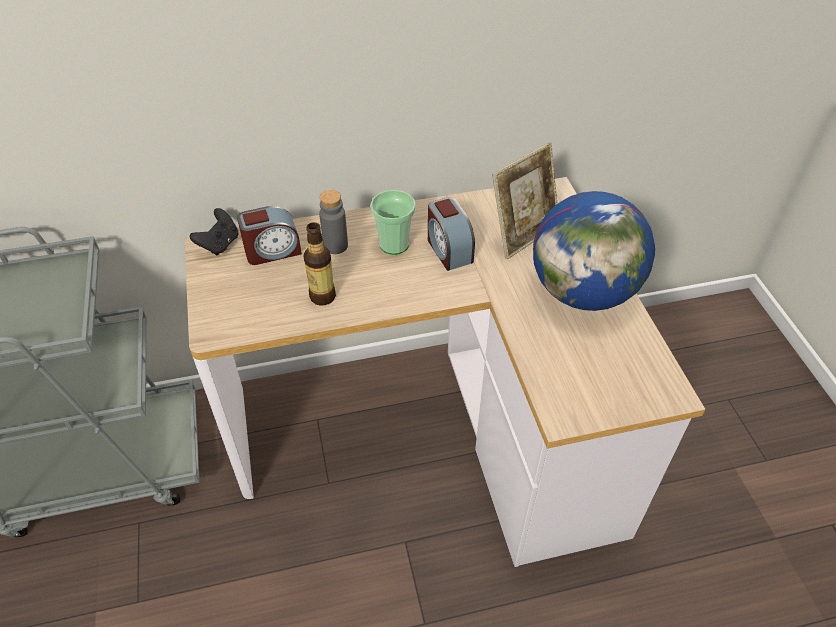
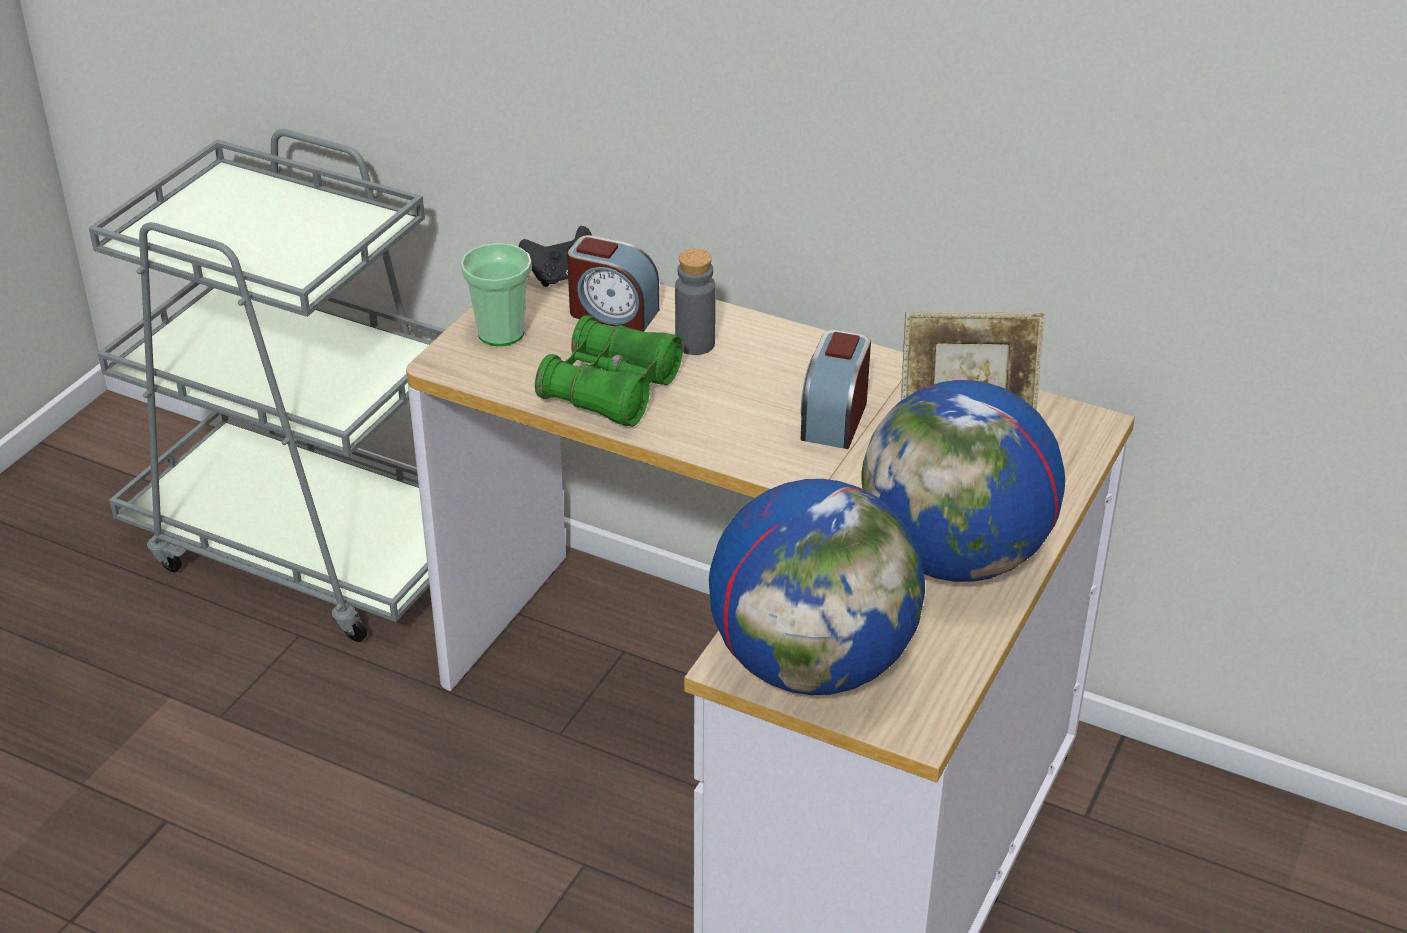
camera: 40 degrees right, 10 degrees down
bottle [303,222,336,306] -> green binoculars [535,315,683,427]
cup [370,190,416,255] -> cup moved to [461,243,532,346]
none -> globe [709,479,925,695]

